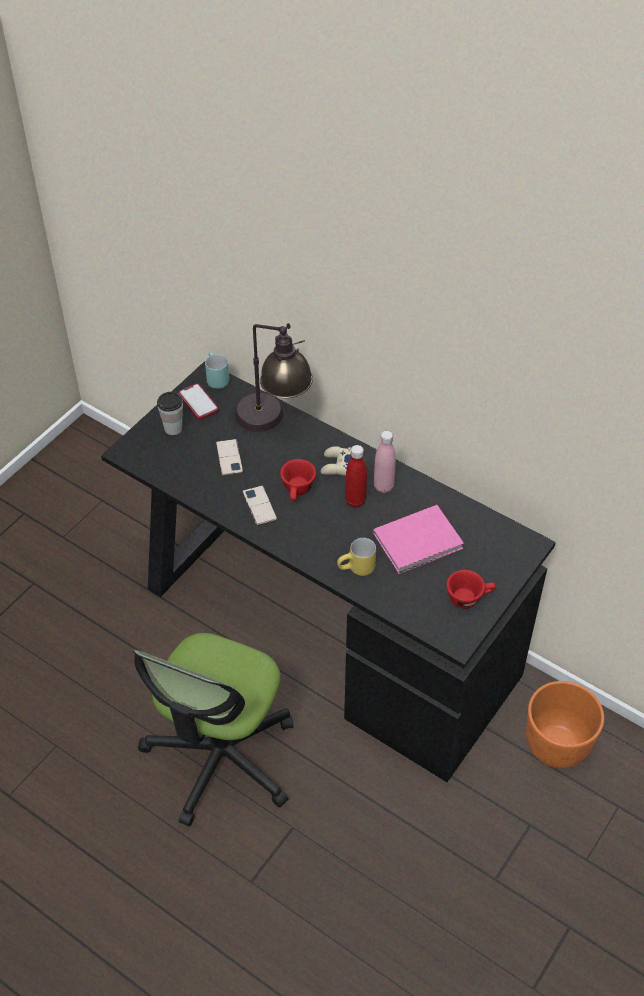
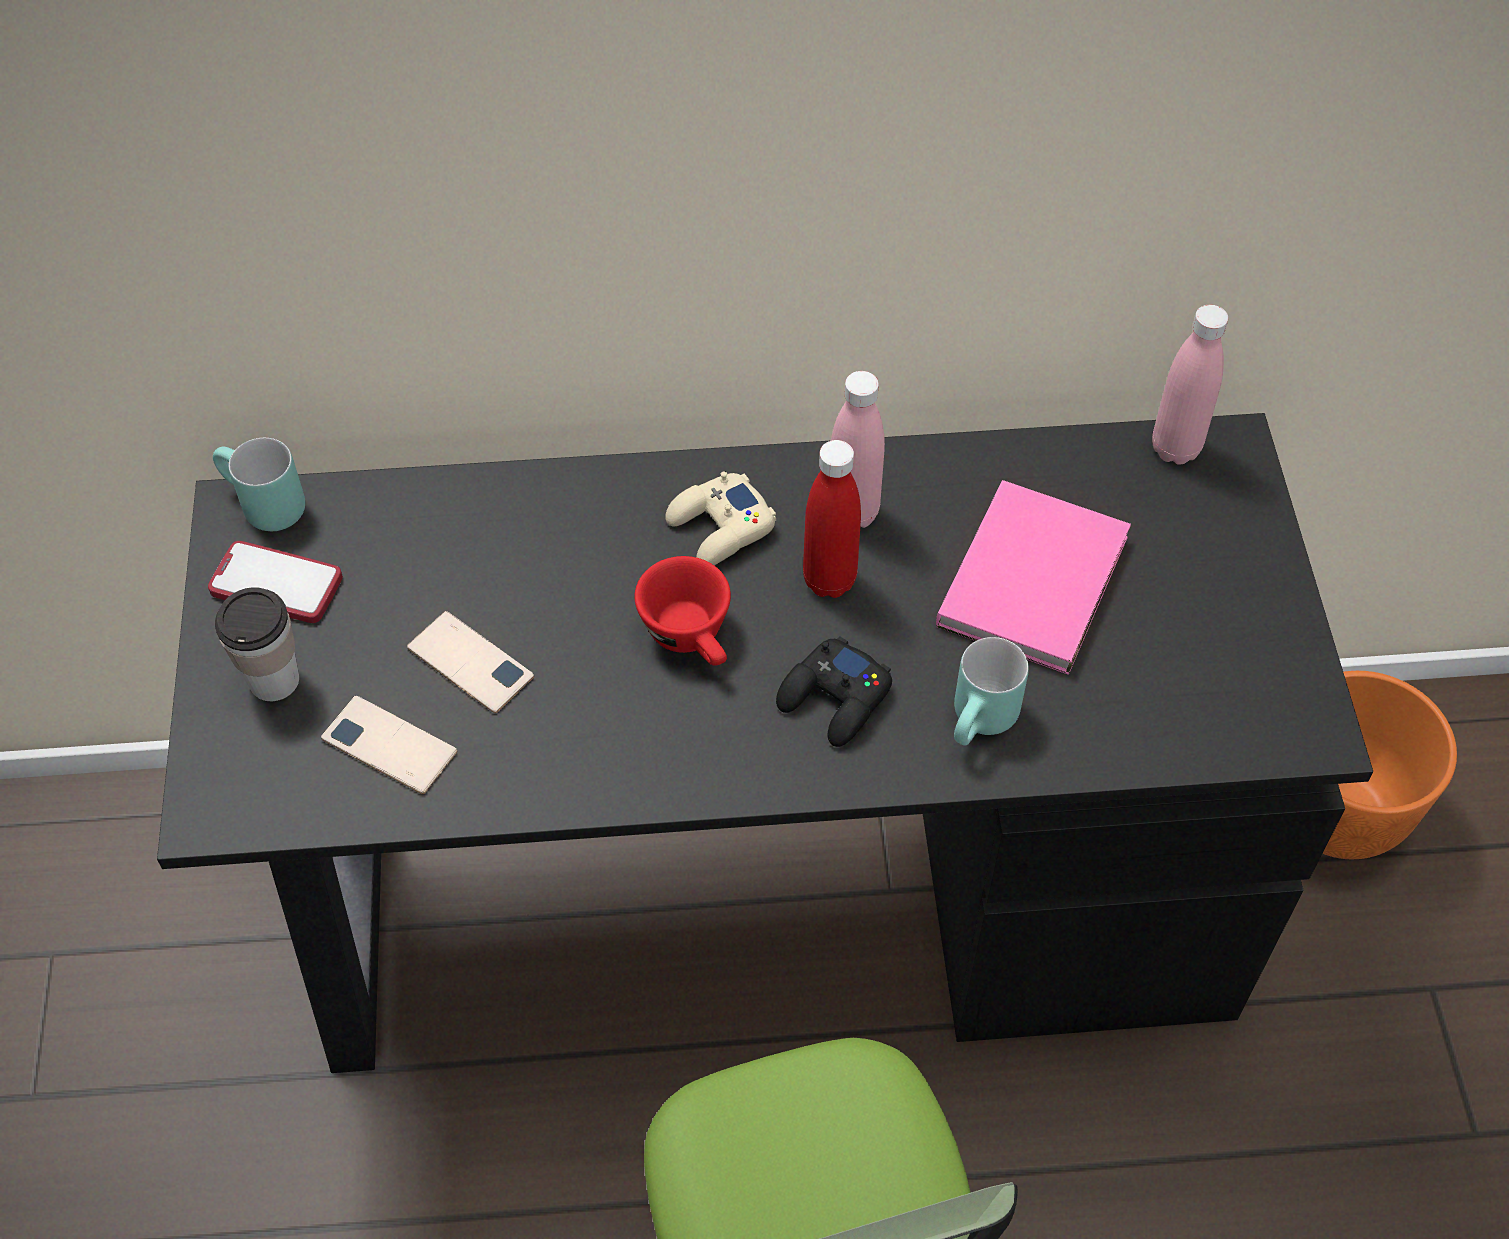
camera: 40 degrees left, 5 degrees up
table lamp [235,323,313,432] -> none
phone [243,485,277,525] -> phone moved to [321,696,457,794]
yellow mug [337,538,376,576] -> turquoise mug [954,637,1029,746]
red cup [446,570,496,609] -> none
none -> black game controller [776,636,892,747]
none -> pink bottle [1152,305,1228,465]

